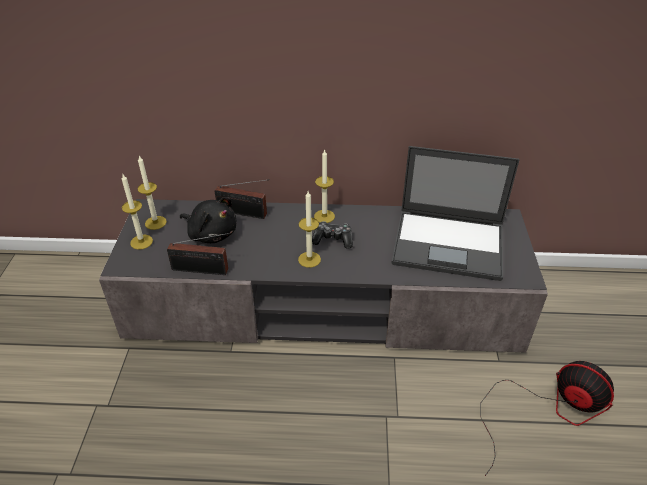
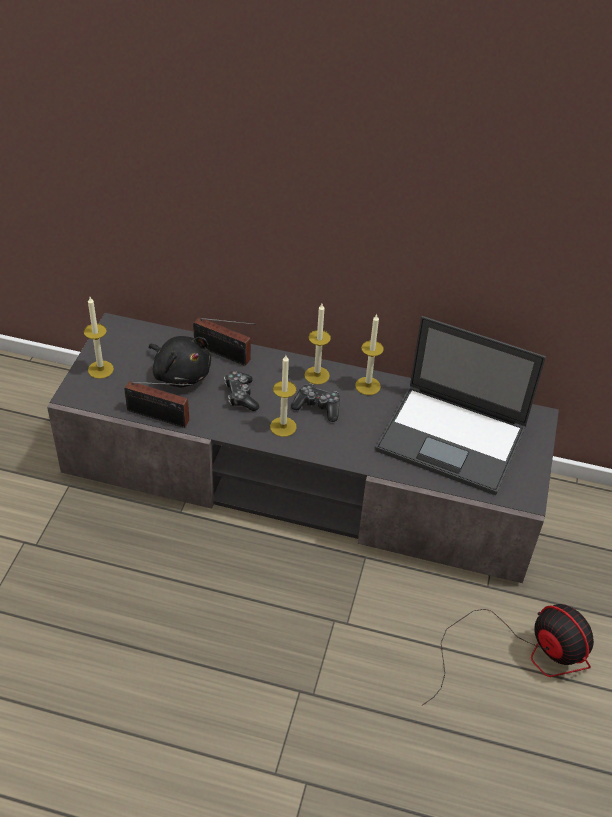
camera: 10 degrees right, 5 degrees up
candle [137,156,167,230] -> candle moved to [355,314,384,395]
none -> game controller [224,371,259,411]

